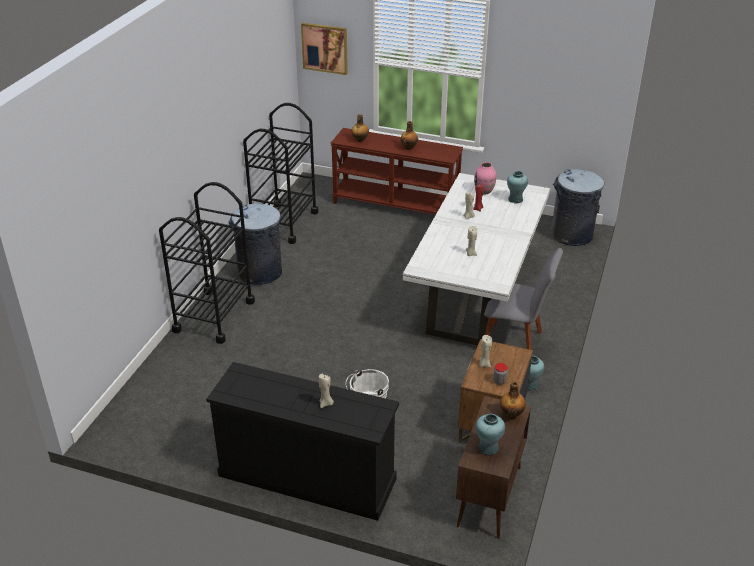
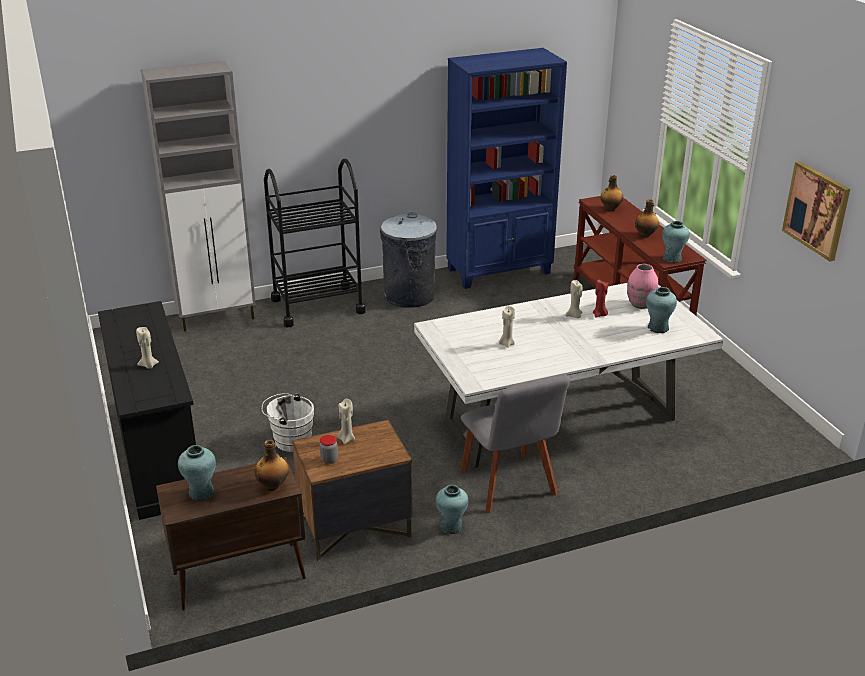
camera: 50 degrees right, 5 degrees down
black cart [243,103,318,244] -> blue bookcase [446,48,567,289]
picture [301,23,348,75] -> picture moved to [782,161,850,261]
grey trash can [551,169,604,246] -> none
none -> grey cabinet [141,61,256,332]
none -> turquoise vase [662,221,690,263]

